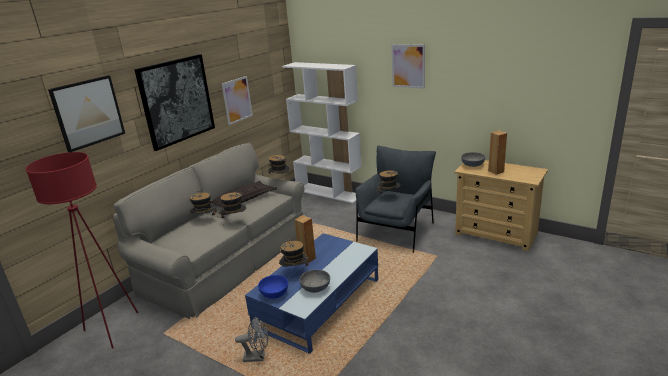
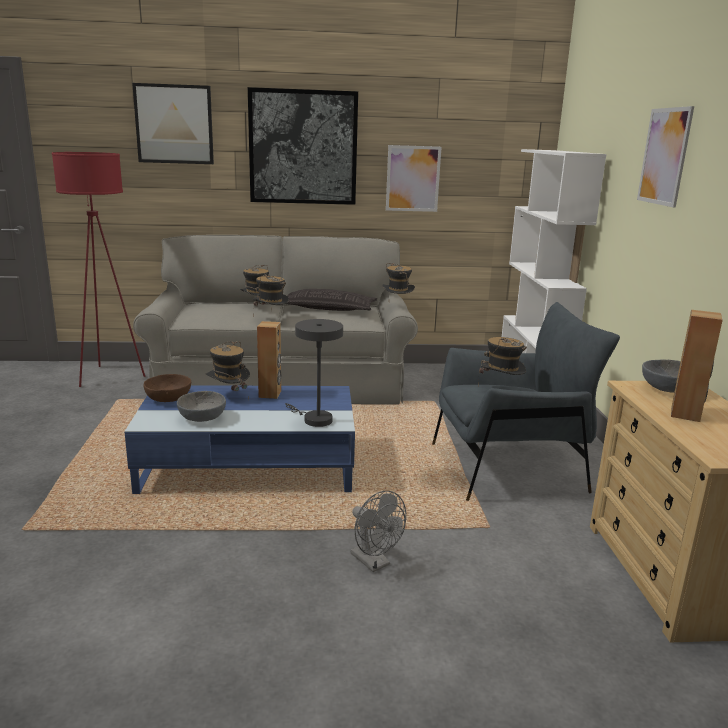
camera: 50 degrees right, 5 degrees down
grey fan [235,317,268,362] -> grey fan moved to [351,491,406,572]
blue bowl [258,275,288,299] -> brown bowl [144,374,191,402]
none -> grey table lamp [285,319,343,427]

